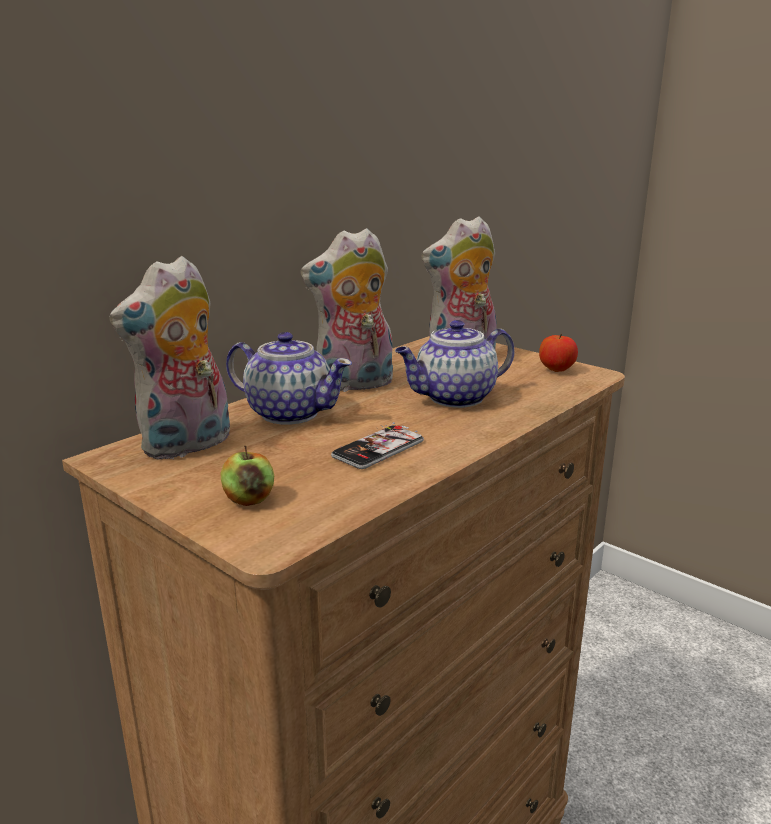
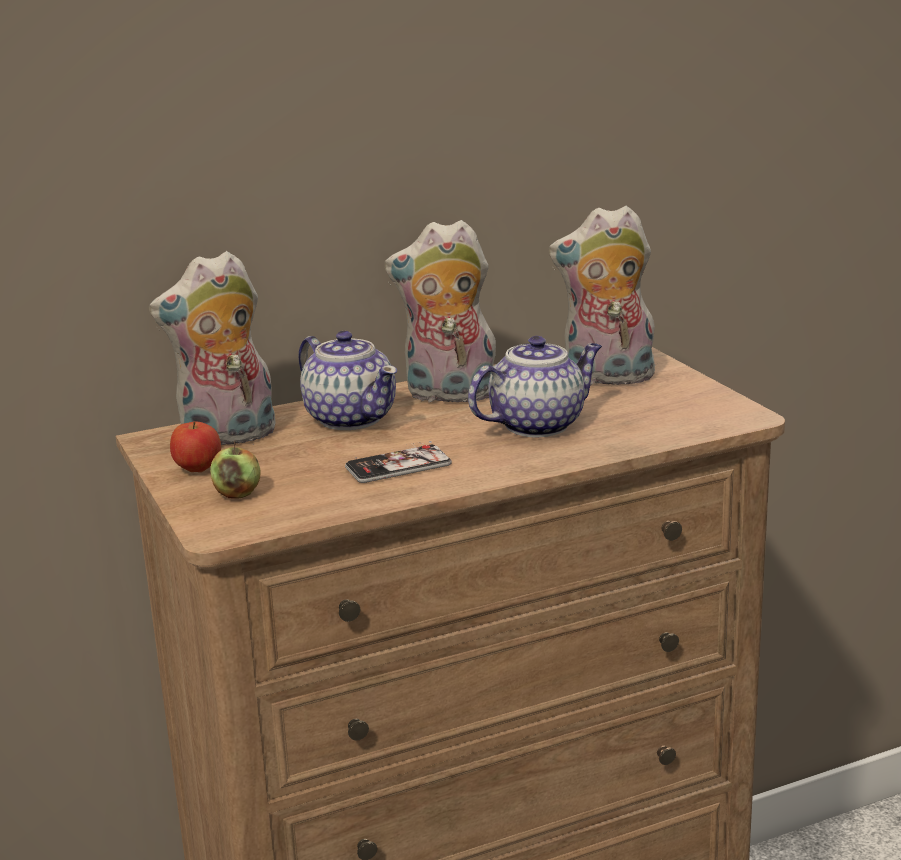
camera: 25 degrees right, 0 degrees up
teapot [395,320,515,408] -> teapot turned 150 degrees clockwise [468,336,602,438]
apple [539,334,578,372] -> apple moved to [170,421,221,472]

